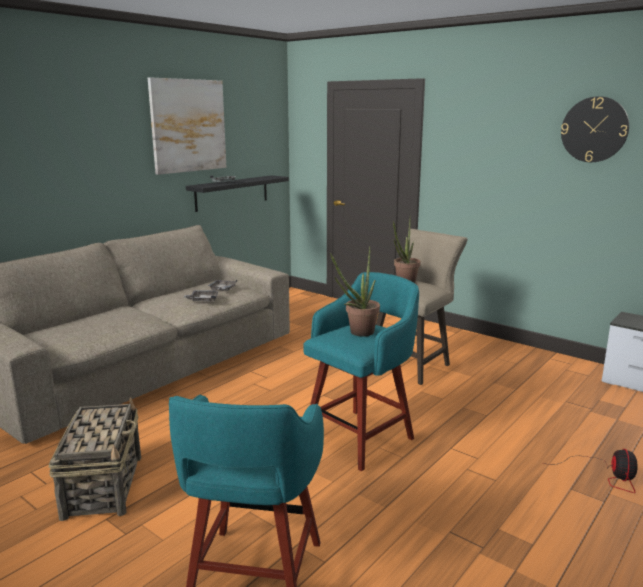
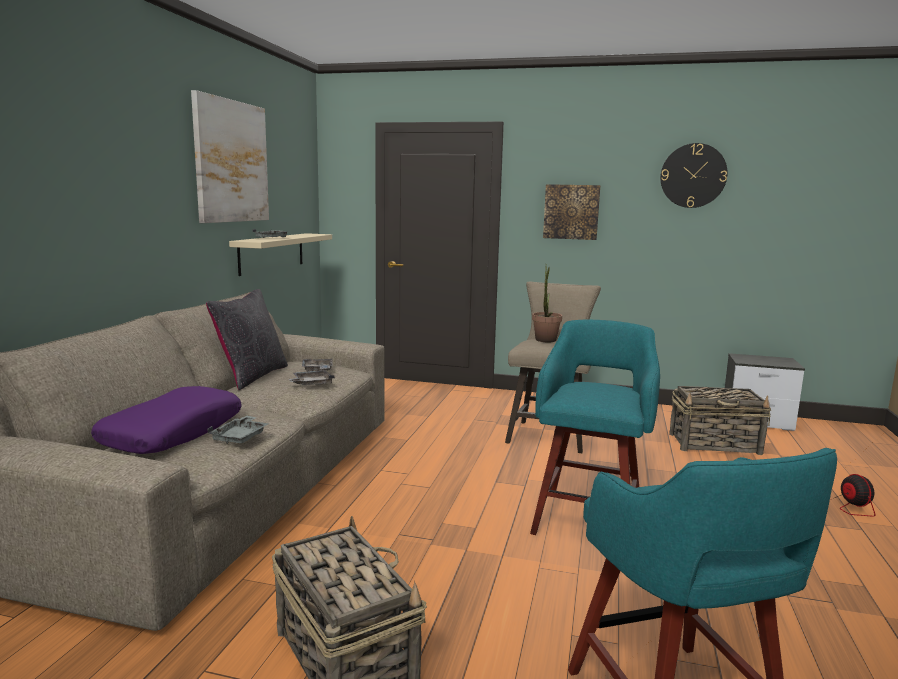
camera: 25 degrees left, 5 degrees down
black shelf [186,175,289,212] -> beige shelf [229,233,332,276]
potted plant [330,246,380,337] -> none
none -> purple pillow [91,386,242,454]
none -> black pillow [206,289,288,390]
none -> grey tray [207,416,270,444]
none -> picture [543,184,600,240]
none -> basket [669,386,771,455]

